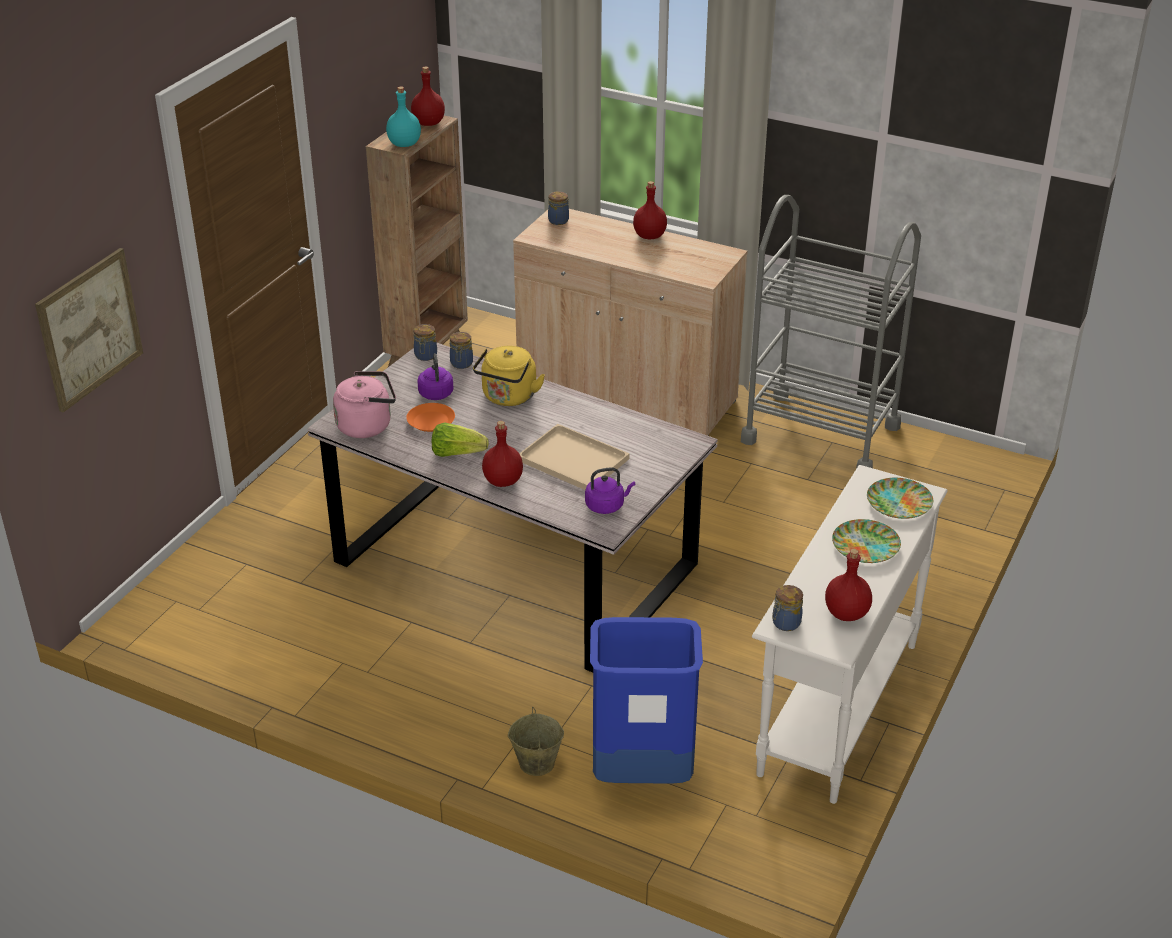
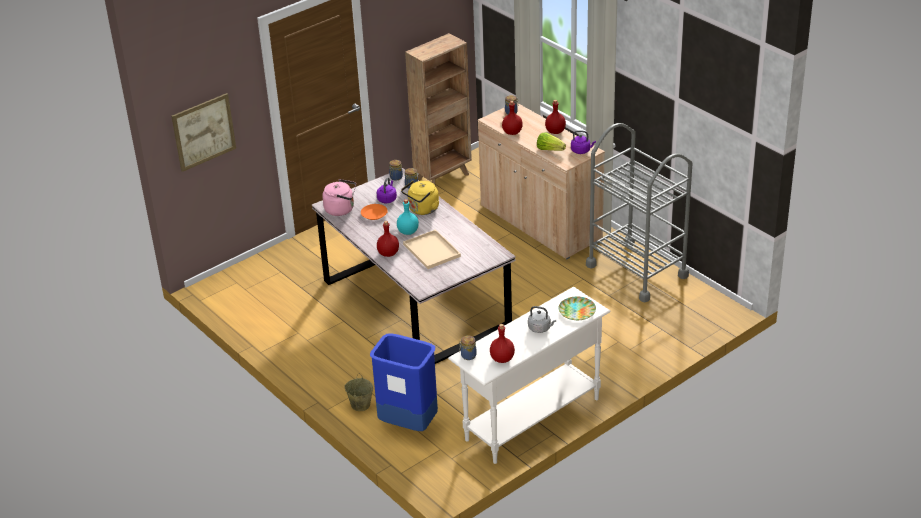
camera: 25 degrees right, 0 degrees up
turquoise bottle [386,86,421,147] -> turquoise bottle moved to [397,199,419,235]
red bottle [411,66,445,126] -> red bottle moved to [502,101,523,135]
lettuce [431,423,489,457] -> lettuce moved to [537,132,566,151]
purple kettle [585,467,635,514] -> purple kettle moved to [571,130,596,154]
plate [832,519,901,563] -> grey kettle [528,306,556,333]

